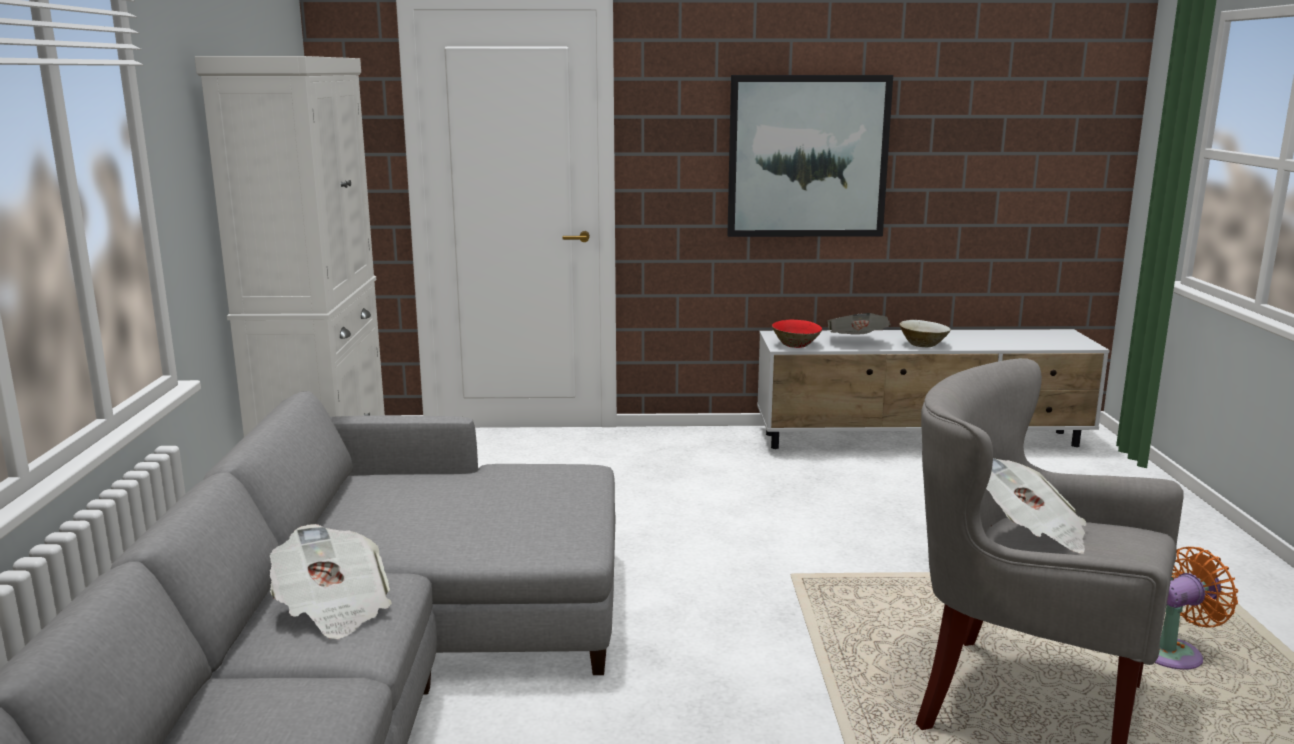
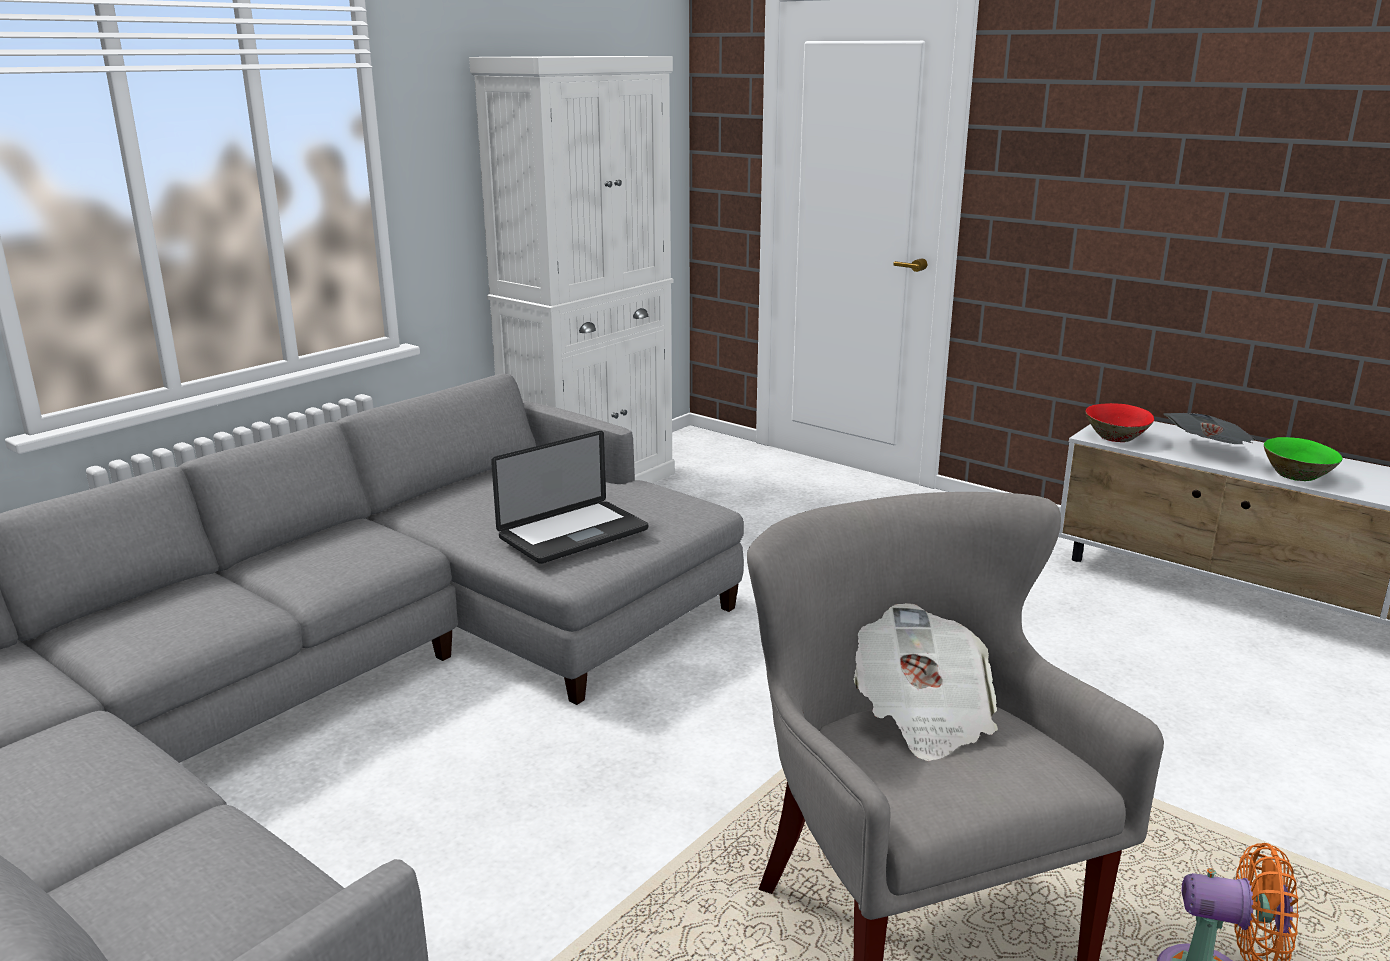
camera: 40 degrees right, 5 degrees up
newspaper [270,524,392,639] -> none
picture [727,75,893,237] -> none
beige bowl [899,320,951,347] -> green bowl [1264,437,1343,481]
none -> laptop [491,431,648,564]

